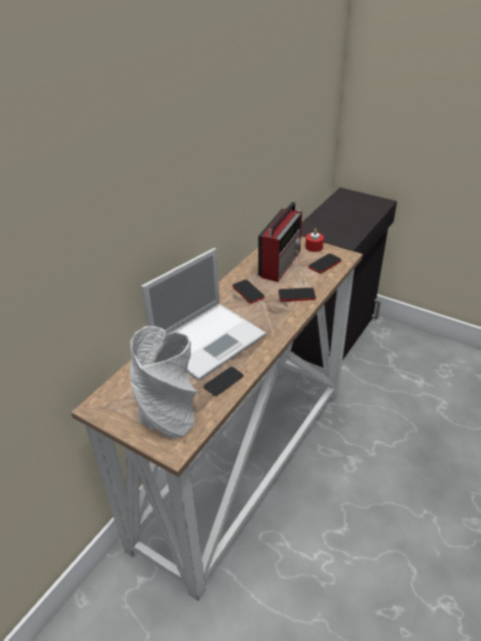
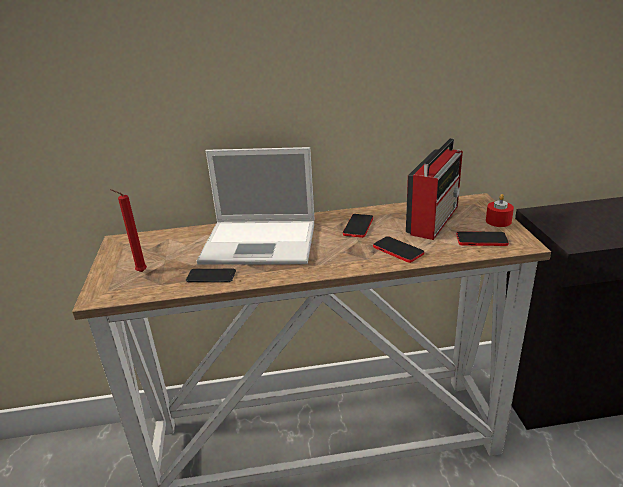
camera: 50 degrees right, 10 degrees down
grey vase [130,326,197,439] -> red candle [110,189,147,272]
radio [258,202,302,282] -> radio turned 45 degrees counterclockwise [406,138,463,240]

